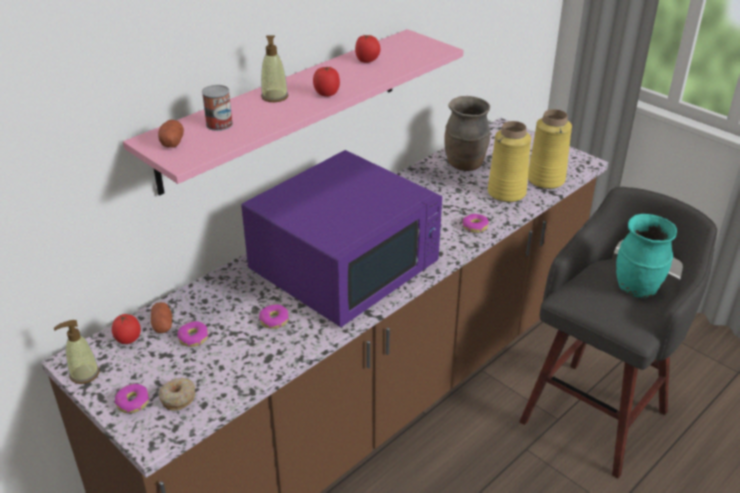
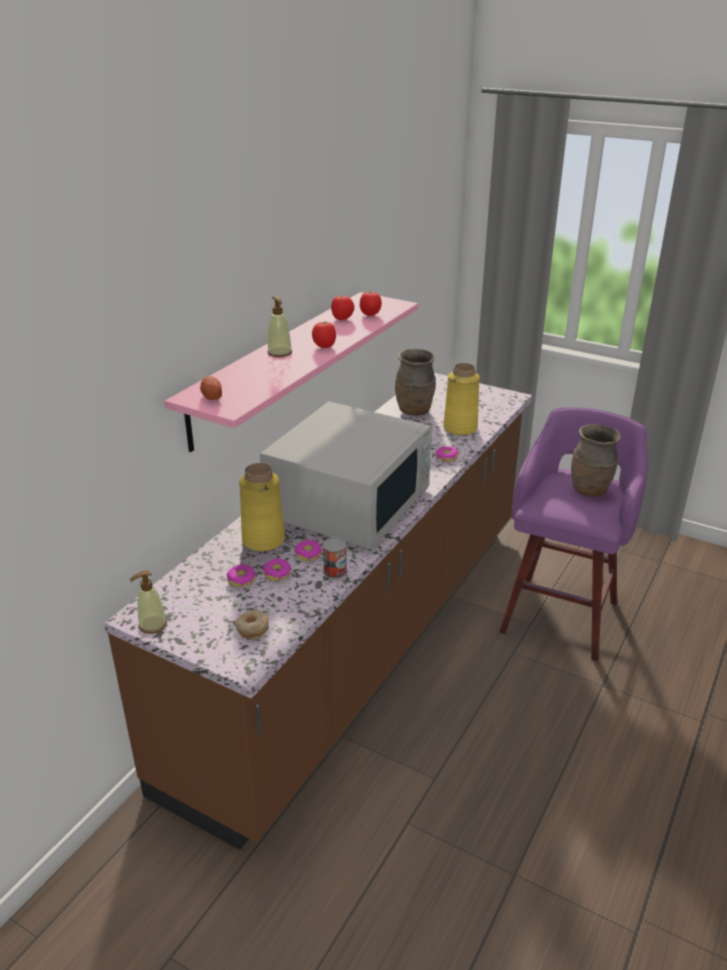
camera: 15 degrees left, 5 degrees down
tomato [112,314,141,344] -> tomato moved to [360,291,382,316]
donut [115,384,149,413] -> donut moved to [263,558,292,581]
potato [151,302,172,333] -> none
can [202,85,233,131] -> can moved to [323,537,347,578]
purple microwave [241,150,442,327] -> white microwave [260,401,432,550]
grey stool [519,187,718,479] -> purple stool [500,407,647,661]
yellow vase [528,109,572,189] -> yellow vase moved to [239,463,285,552]
turquoise vase [616,214,677,298] -> brown vase [571,424,620,497]

